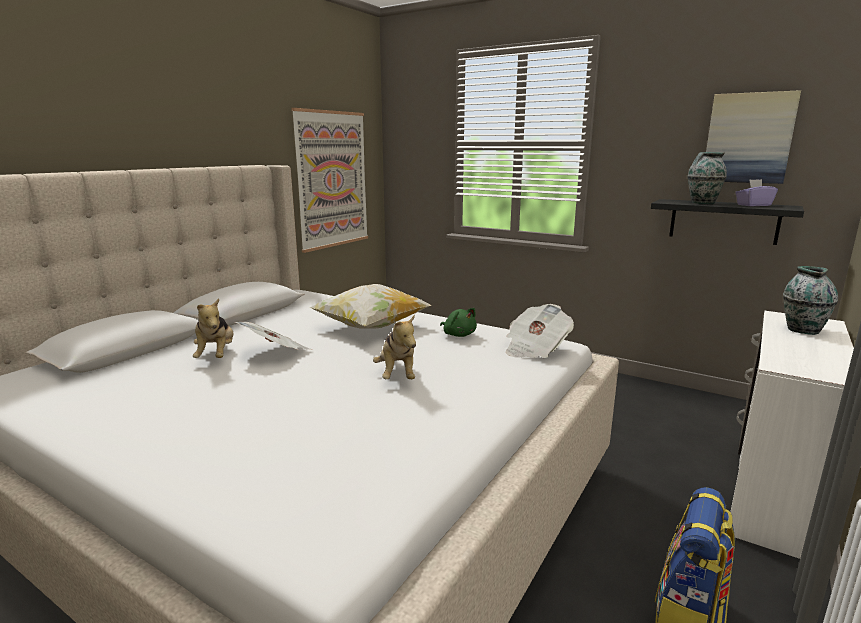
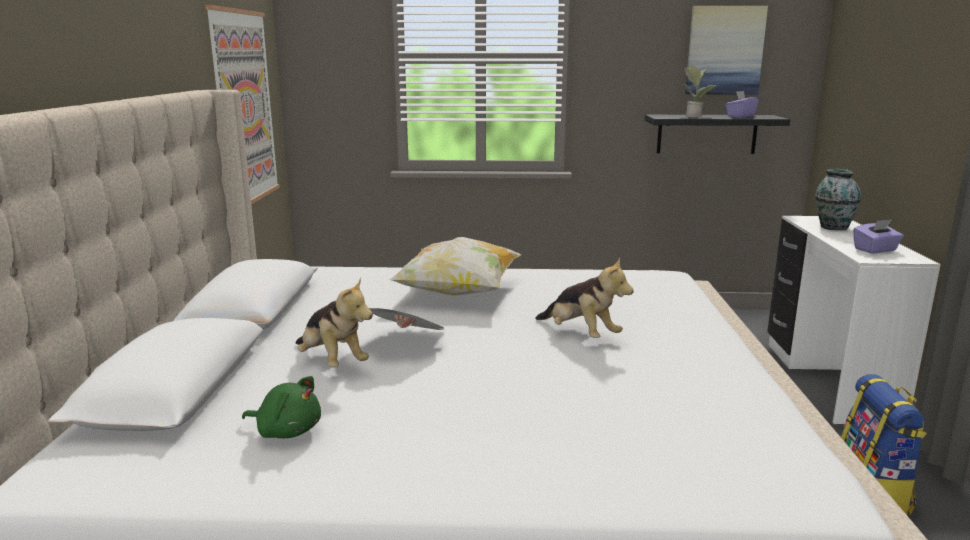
camera: 30 degrees left, 0 degrees up
green plush toy [440,308,477,337] -> green plush toy moved to [242,376,321,438]
newspaper [506,304,574,358] -> none
vase [687,152,727,204] -> potted plant [682,66,716,118]
none -> purple tissue box [853,219,904,253]

